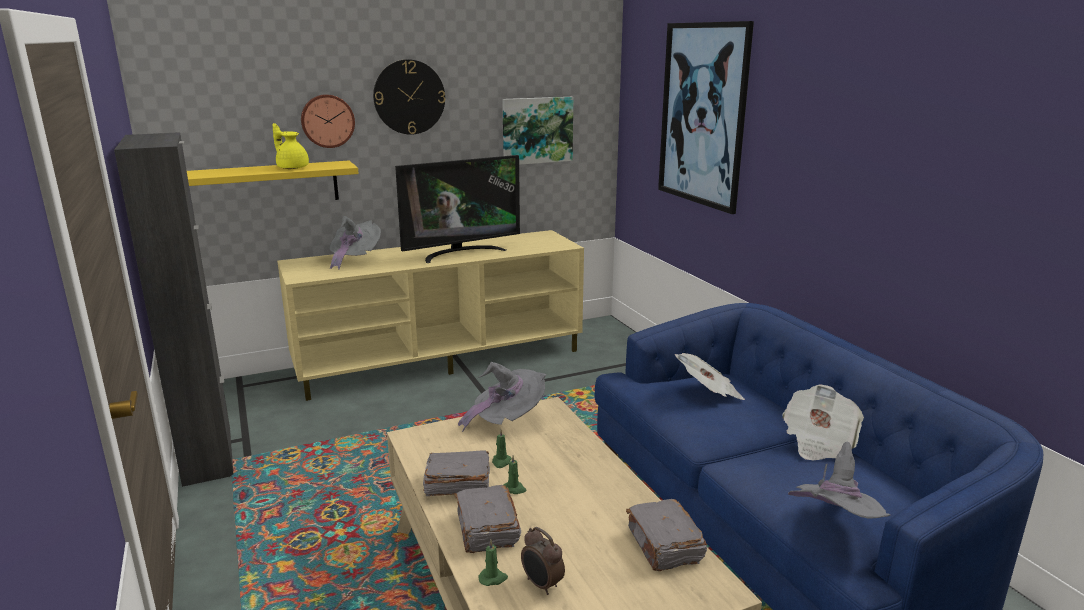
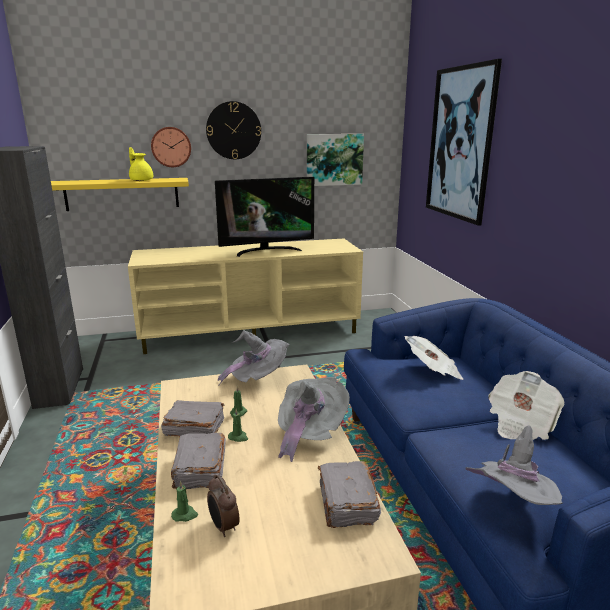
camera: 10 degrees right, 0 degrees up
grey hat [329,216,381,270] -> grey hat moved to [278,377,350,462]

